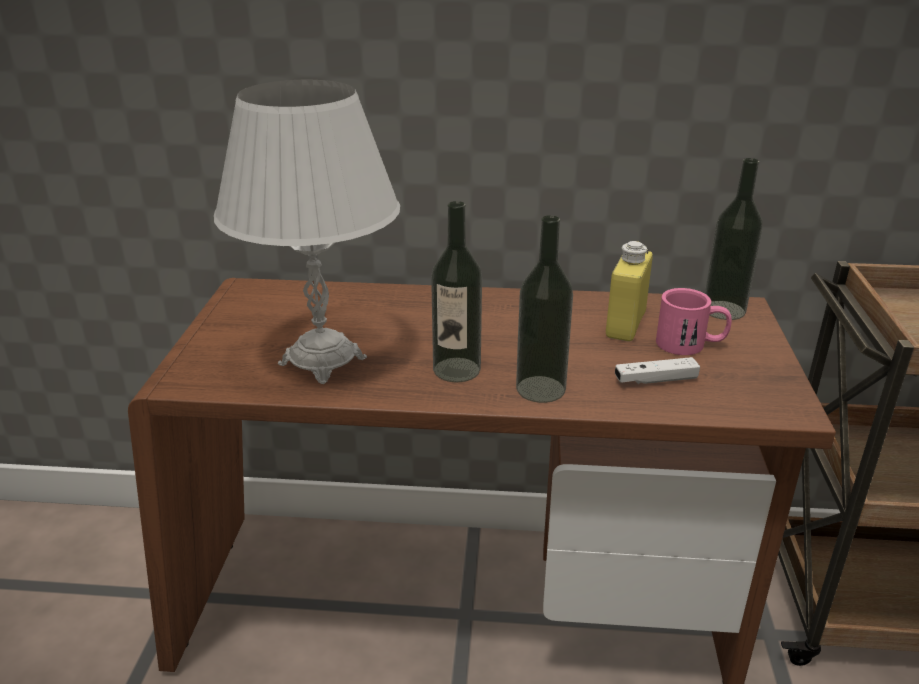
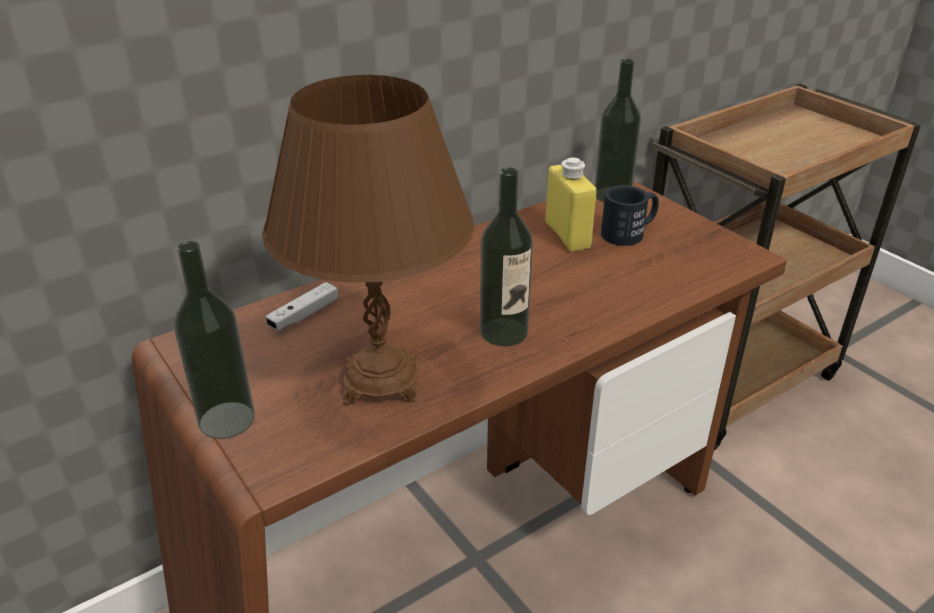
camera: 40 degrees left, 5 degrees up
white table lamp [214,80,400,384] -> brown table lamp [262,75,474,405]
bottle [516,215,573,403] -> bottle moved to [174,241,255,439]
white game controller [615,357,700,384] -> white game controller moved to [266,282,338,330]
pink mug [656,288,732,355] -> black mug [601,185,659,246]

